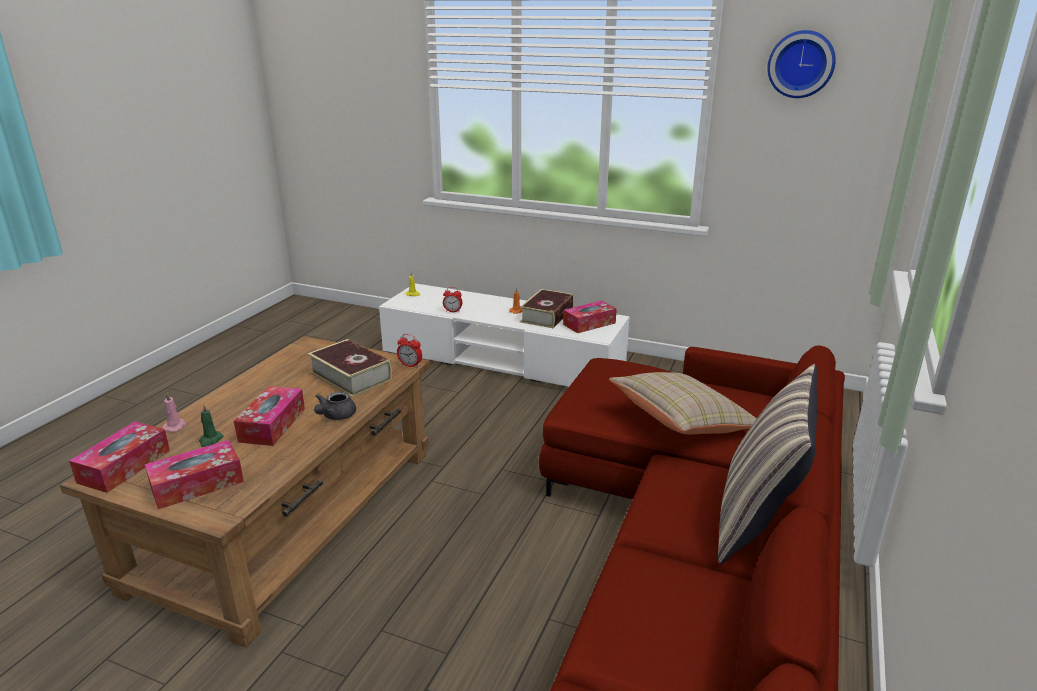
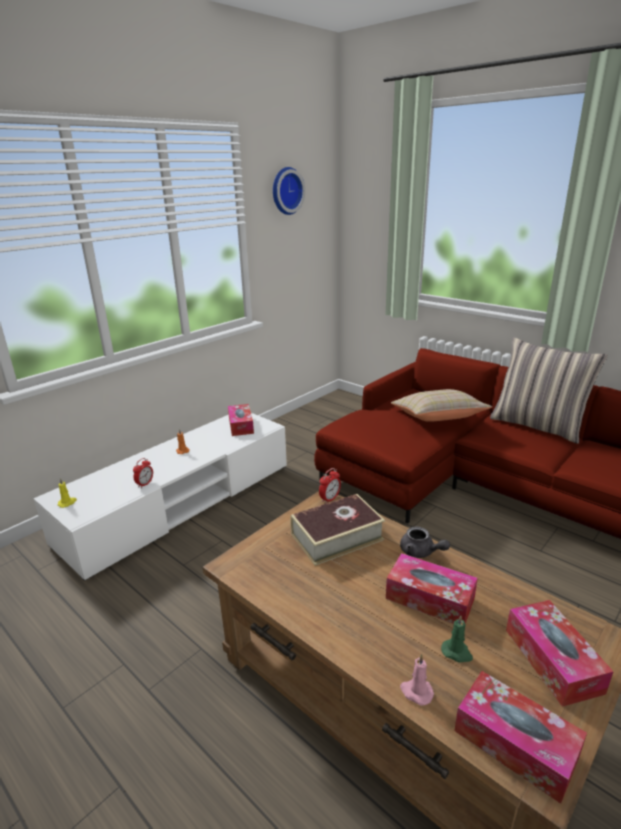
camera: 70 degrees left, 0 degrees up
book [520,289,574,328] -> none

